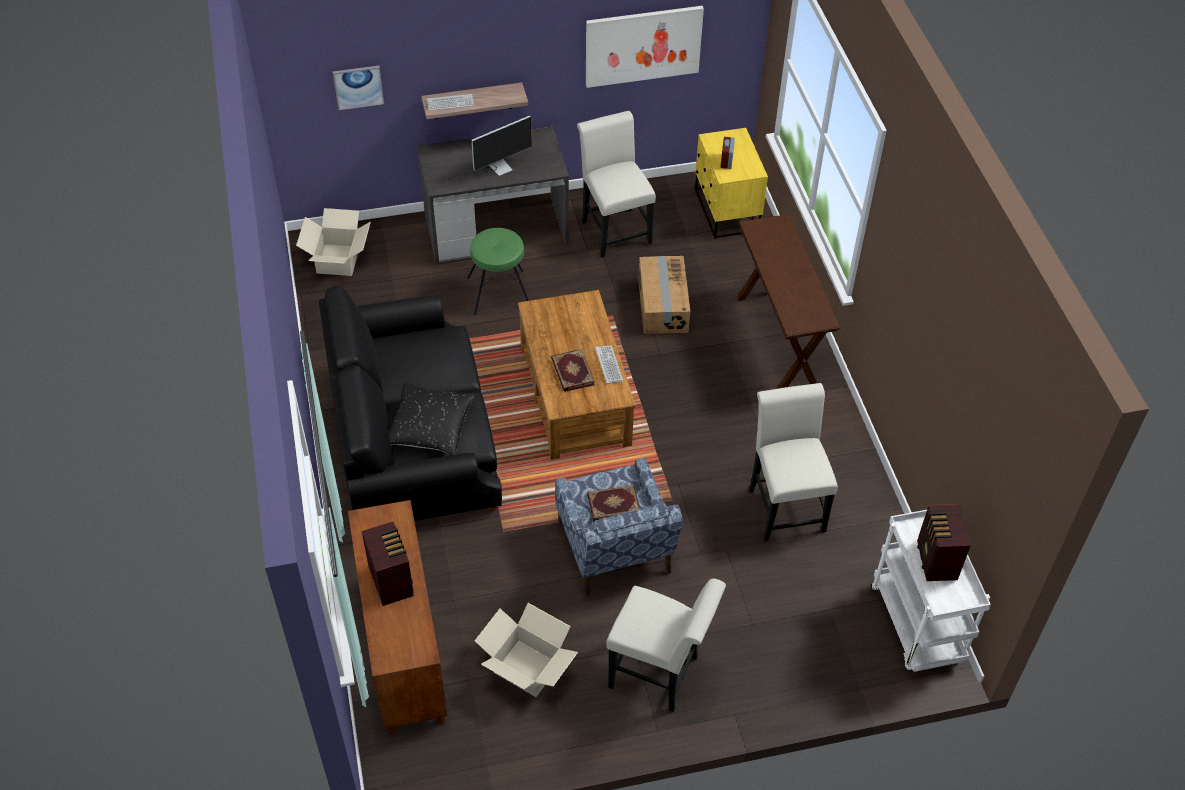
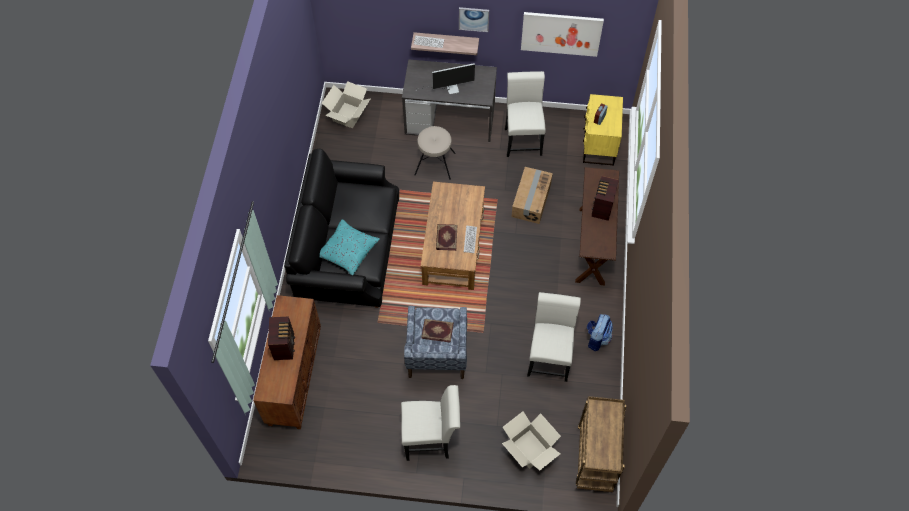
camera: 20 degrees right, 10 degrees up
picture [333,66,384,110] -> picture moved to [459,7,489,32]
black pillow [389,382,475,455] -> turquoise pillow [320,219,379,275]
green stool [467,228,529,315] -> beige stool [415,126,455,180]
cardboard box [475,603,578,697] -> cardboard box moved to [502,412,561,470]
white chair [606,579,726,712] -> white chair turned 45 degrees counterclockwise [401,385,460,461]
white cart [871,510,991,672] -> brown cart [576,396,626,492]
radio [917,504,971,581] -> radio moved to [592,176,619,221]
none -> backpack [587,314,613,351]

